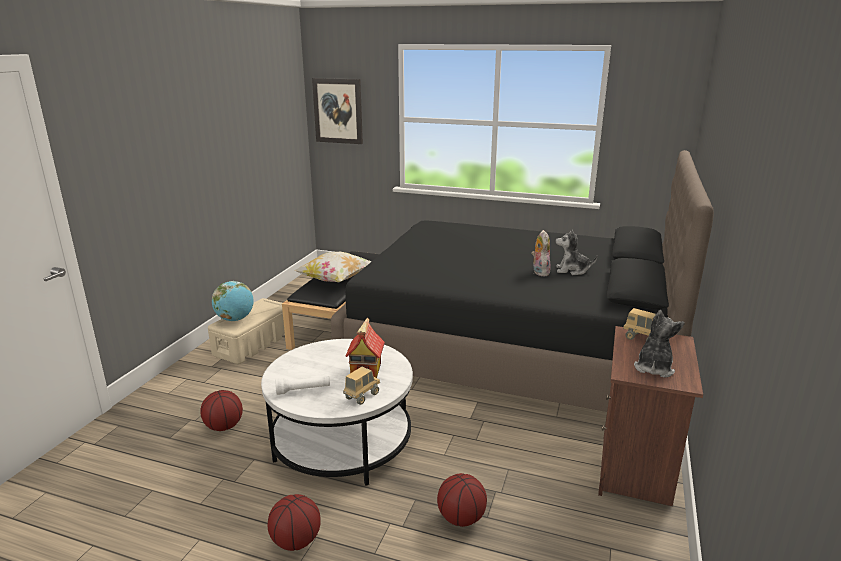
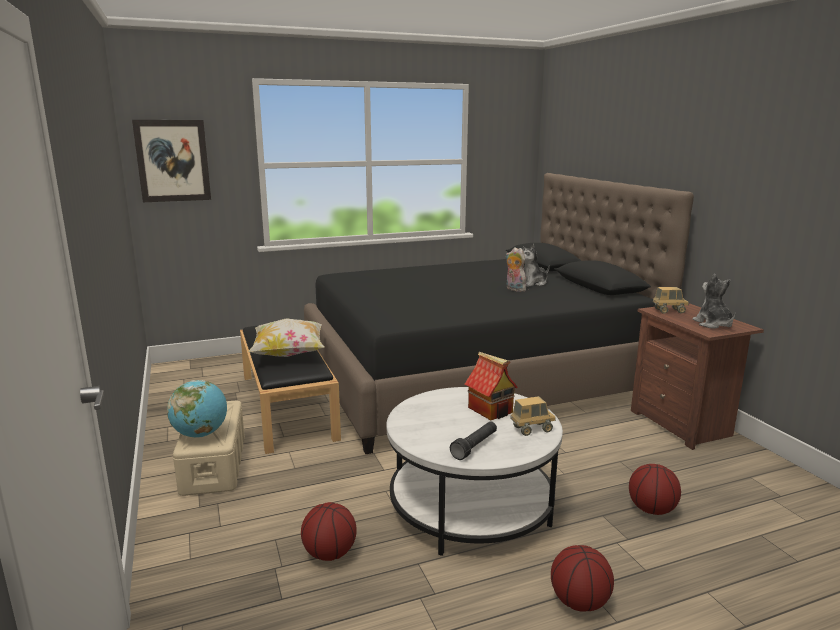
camera: 40 degrees left, 5 degrees down
white flashlight [275,376,330,395] -> black flashlight [450,421,497,460]
toy truck [343,367,380,405] -> toy truck turned 75 degrees clockwise [510,396,556,436]

